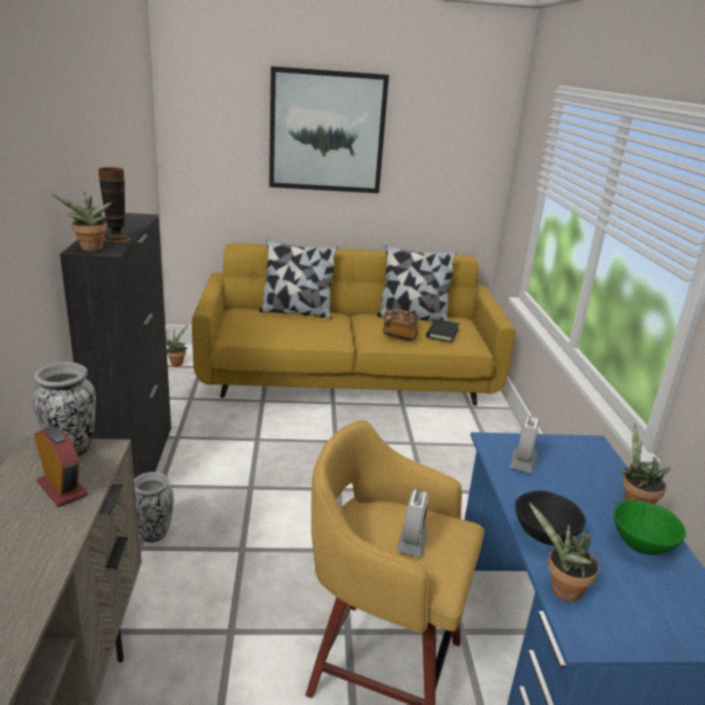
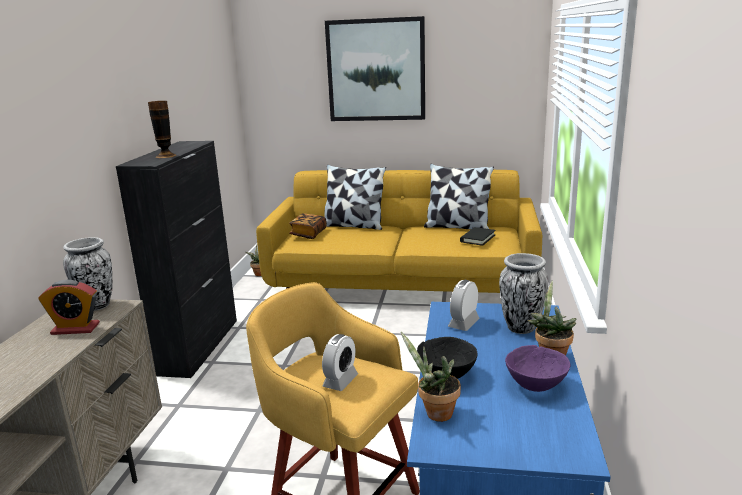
camera: 15 degrees right, 5 degrees down
alarm clock [34,426,88,507] -> alarm clock turned 120 degrees clockwise [38,280,100,335]
potted plant [52,191,112,252] -> none
vase [134,472,174,543] -> vase moved to [499,253,549,334]
book [383,308,418,341] -> book moved to [289,213,327,239]
green bowl [613,499,686,555] -> purple bowl [505,345,570,392]

